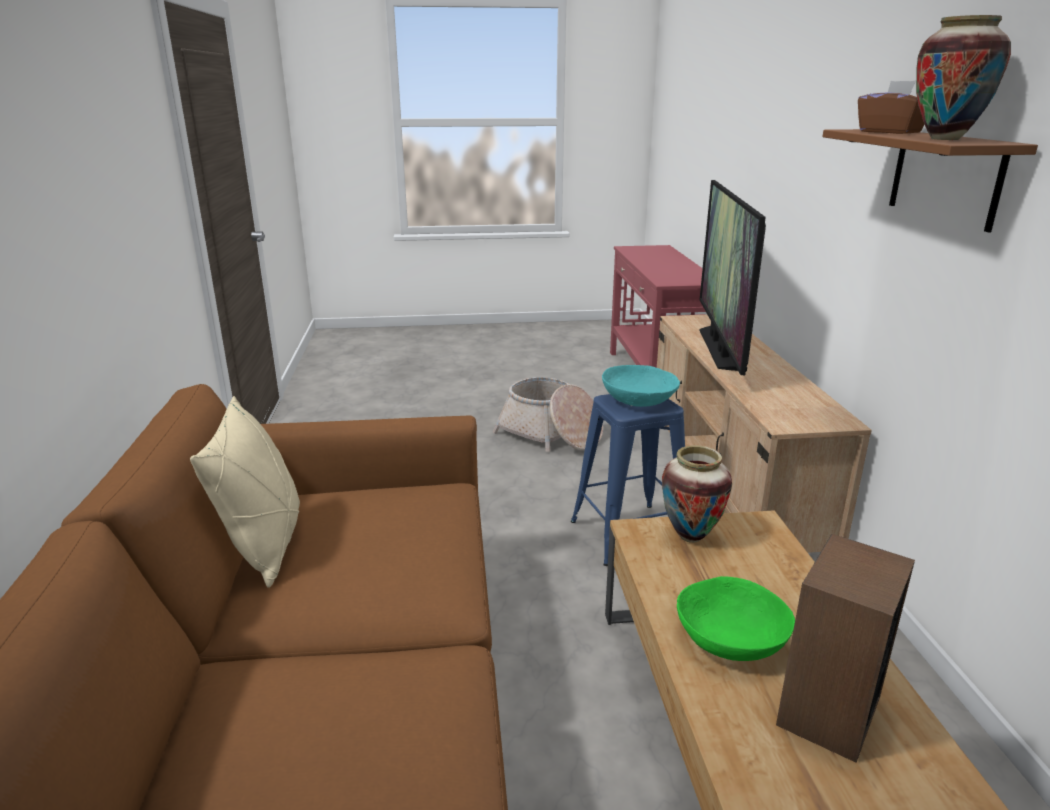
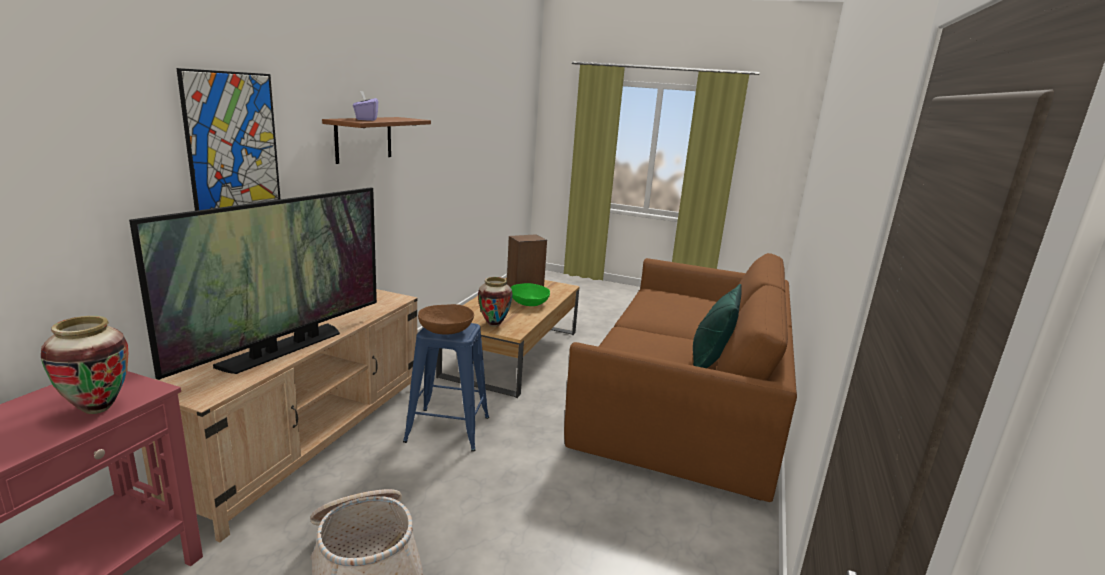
camera: 155 degrees left, 5 degrees down
beige pillow [190,396,300,588] -> green pillow [693,284,741,368]
turquoise bowl [602,365,680,407] -> brown bowl [418,304,474,335]
brown tissue box [858,80,925,134] -> purple tissue box [353,91,378,121]
vase [916,15,1011,140] -> vase moved to [41,316,128,414]
none -> picture [176,68,280,211]

